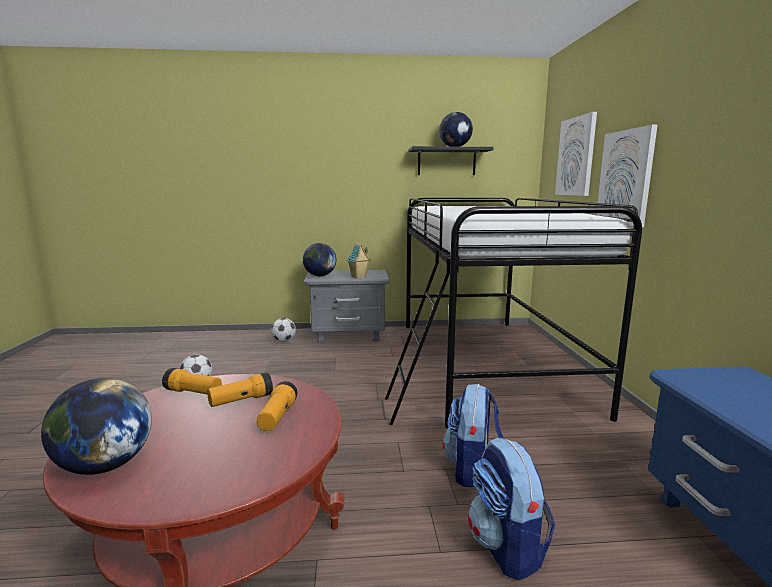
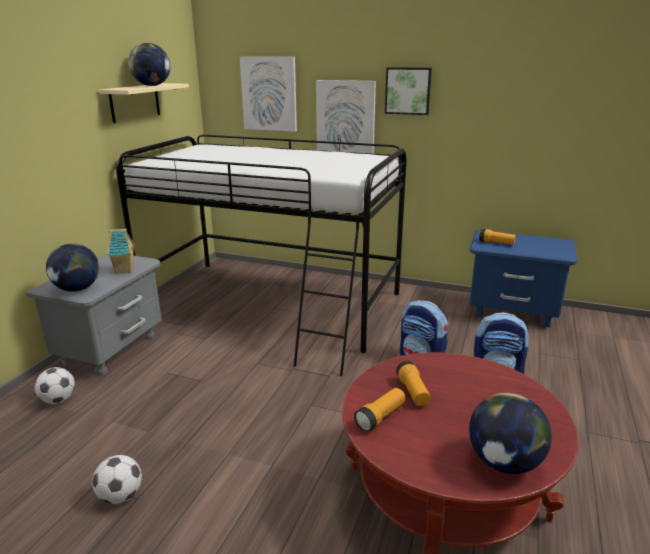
camera: 65 degrees left, 10 degrees up
flashlight [257,381,298,431] -> flashlight moved to [479,229,516,245]
black shelf [409,146,493,175] -> beige shelf [99,83,189,123]
none -> picture [385,67,432,115]

